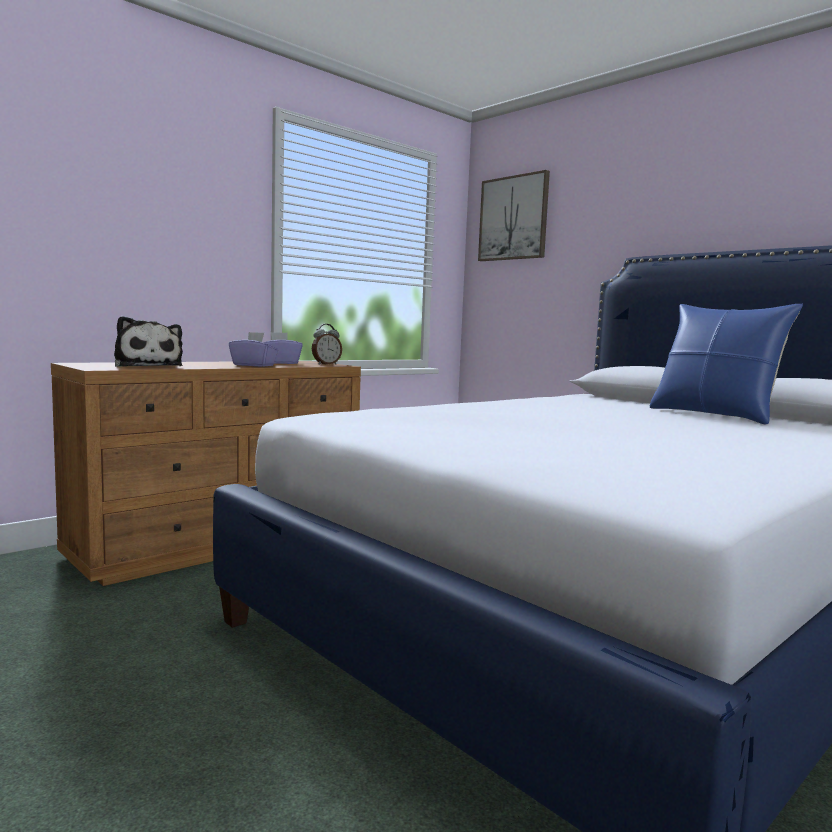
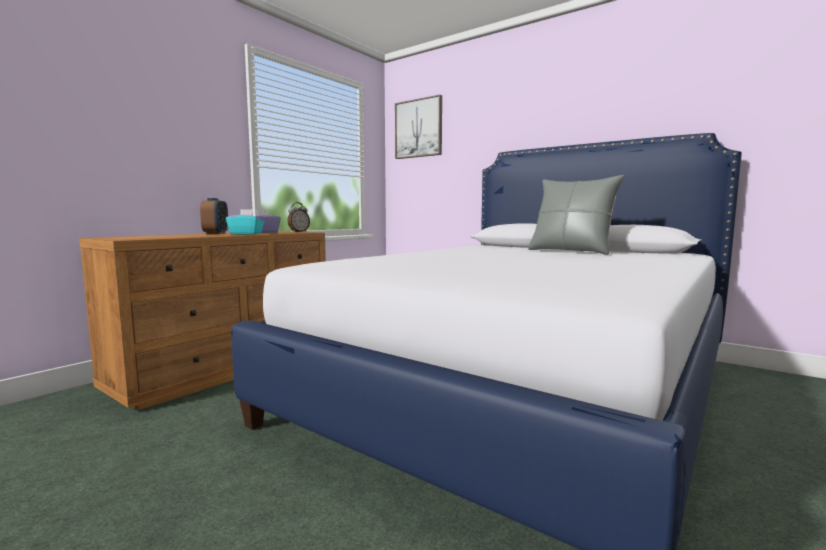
camera: 10 degrees left, 0 degrees up
plush toy [114,316,183,367] -> none
purple tissue box [229,332,278,367] -> turquoise tissue box [226,209,264,235]
blue pillow [650,304,803,425] -> grey pillow [528,175,624,255]
none -> alarm clock [200,198,228,234]

